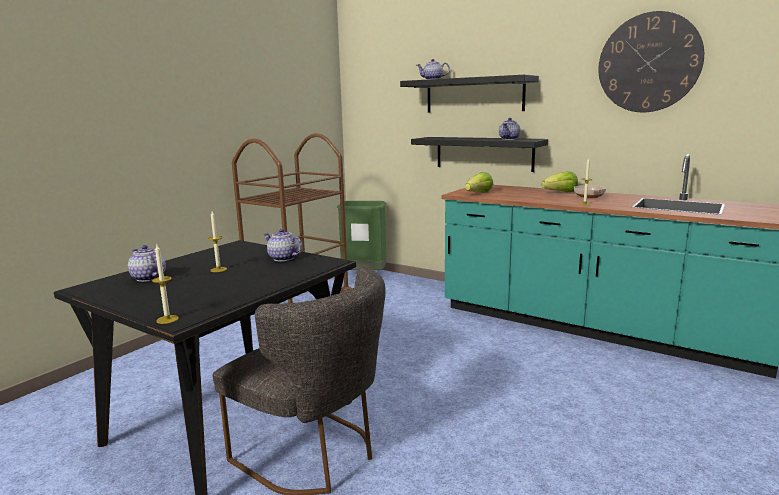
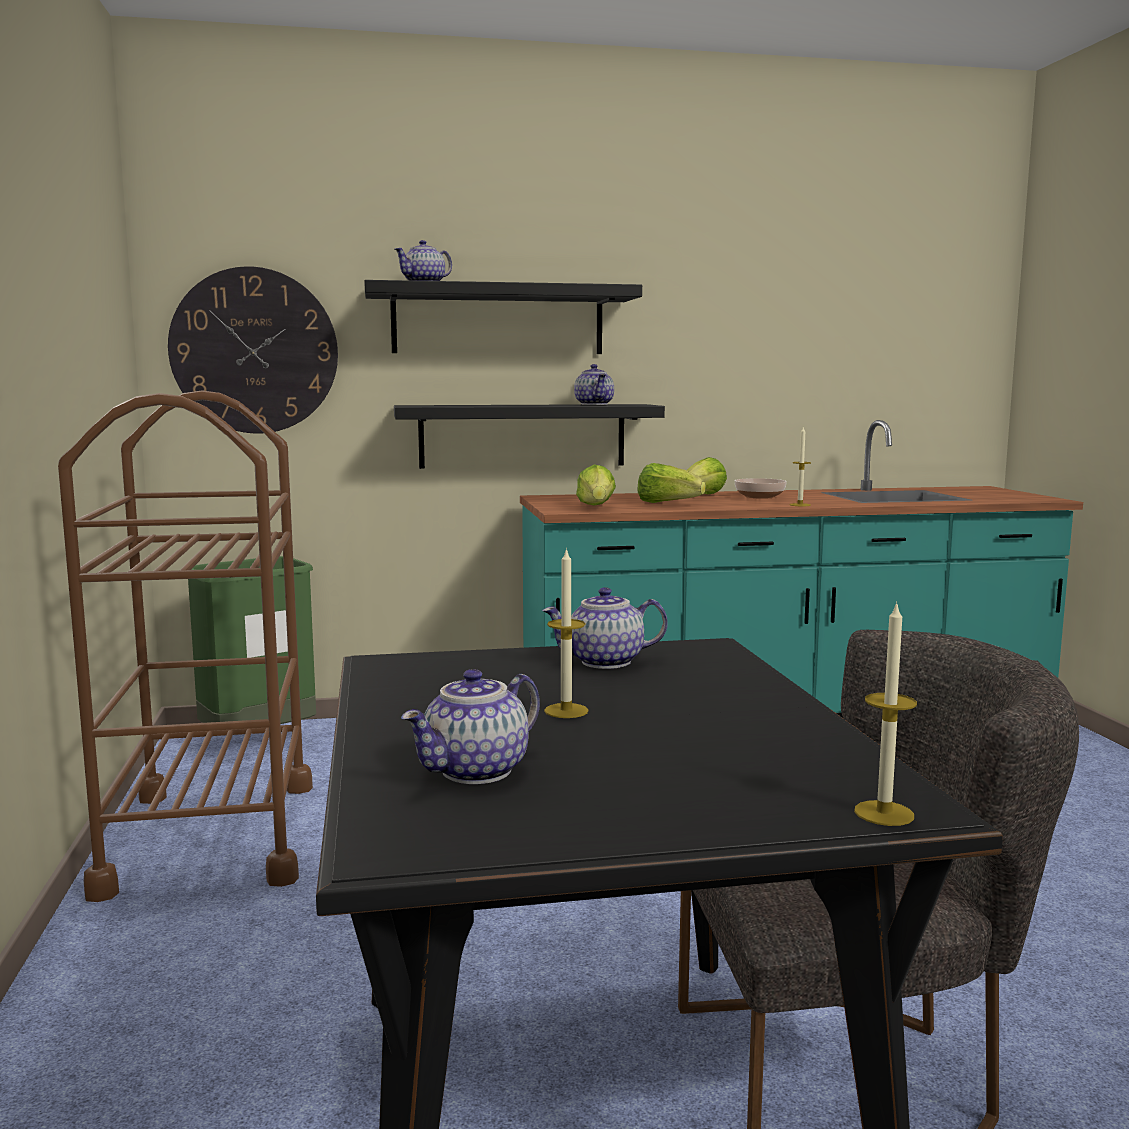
camera: 45 degrees left, 5 degrees down
teapot [128,245,166,282] -> teapot turned 45 degrees counterclockwise [401,669,540,784]
wall clock [598,11,704,112] -> wall clock moved to [168,266,338,434]
none -> lettuce [637,463,706,503]

